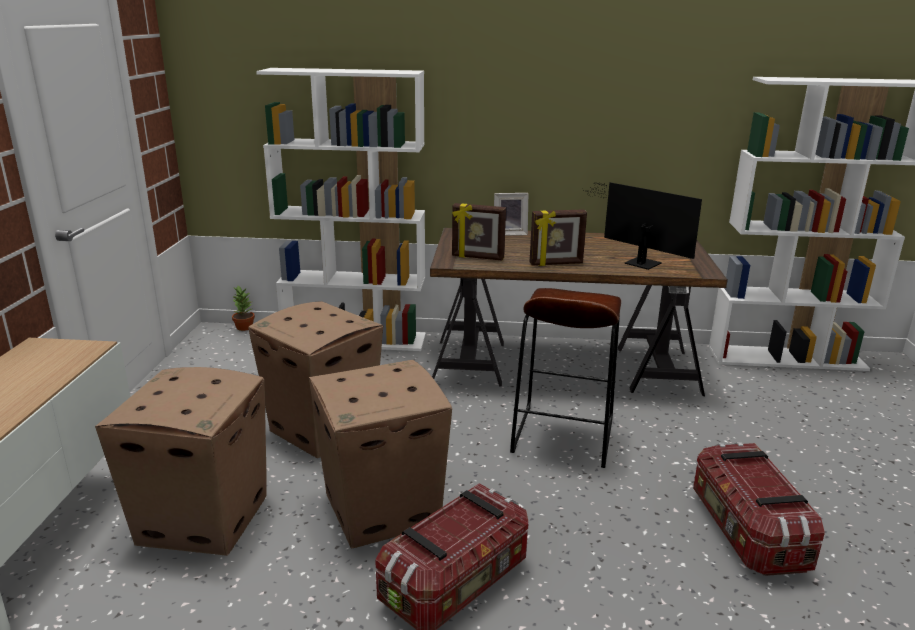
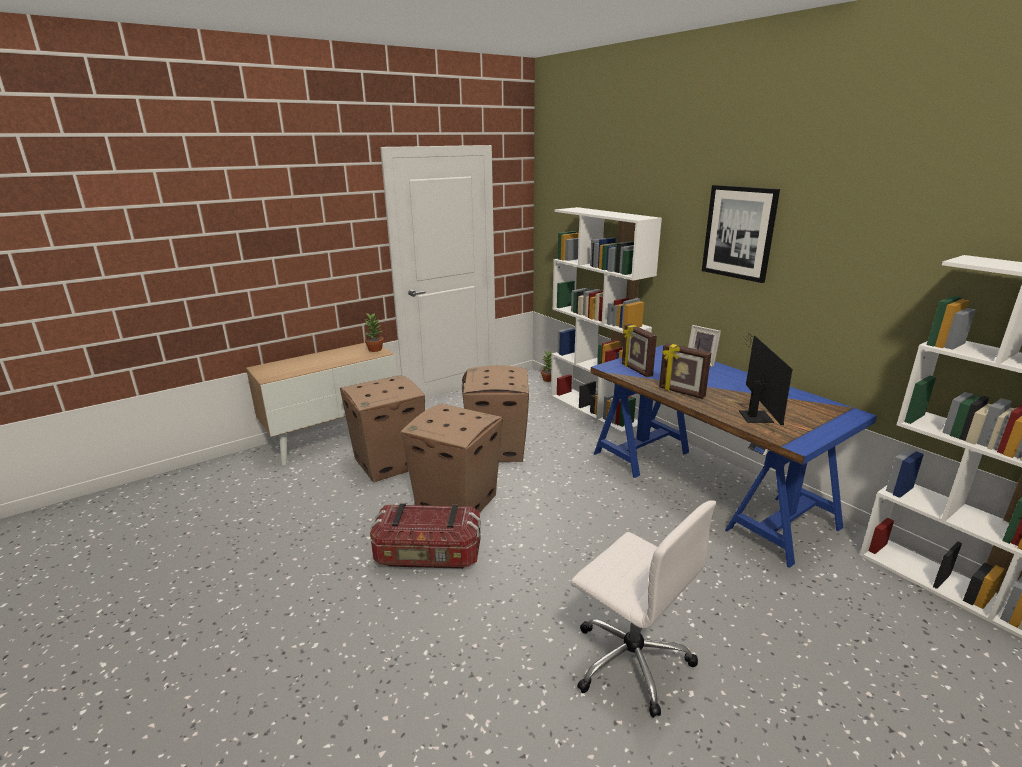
camera: 50 degrees right, 0 degrees up
brown desk [430,228,728,396] -> blue desk [590,345,877,568]
brown stool [510,288,621,468] -> none
storage box [693,442,825,576] -> white office chair [571,500,716,718]
none -> potted plant [364,313,384,352]
none -> picture [702,185,780,283]

